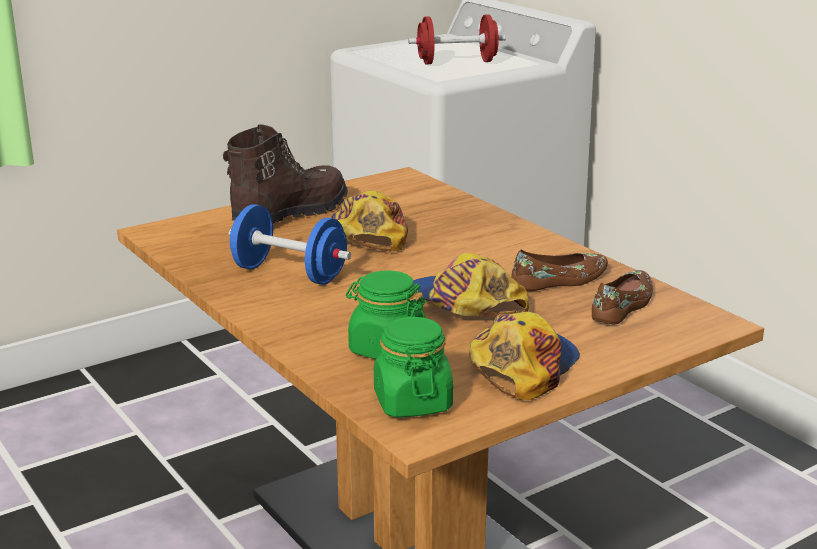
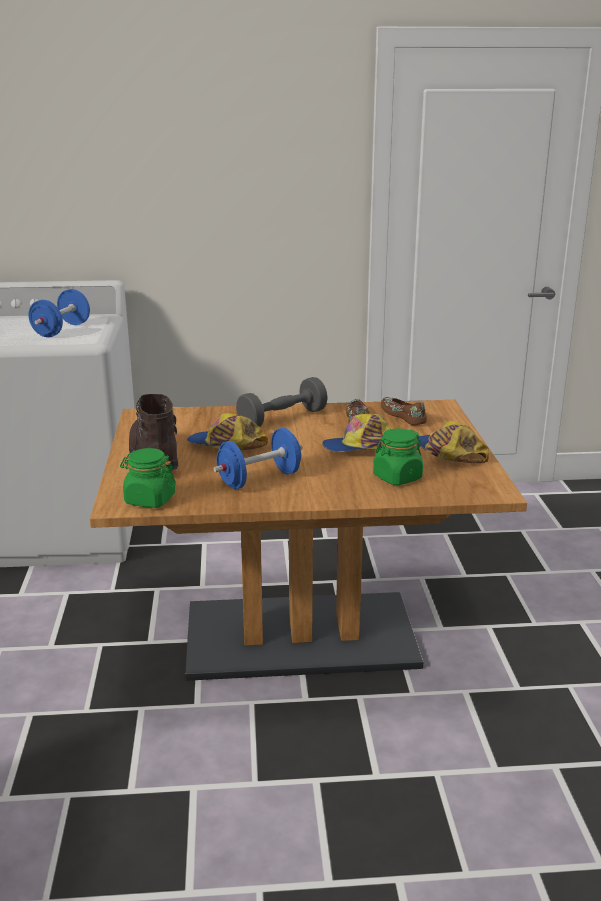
camera: 60 degrees left, 0 degrees up
green jar [374,317,453,417] -> green jar moved to [120,448,176,508]
red dumbbell [408,15,506,64] -> blue dumbbell [28,289,90,337]
none -> grey dumbbell [236,377,328,427]

